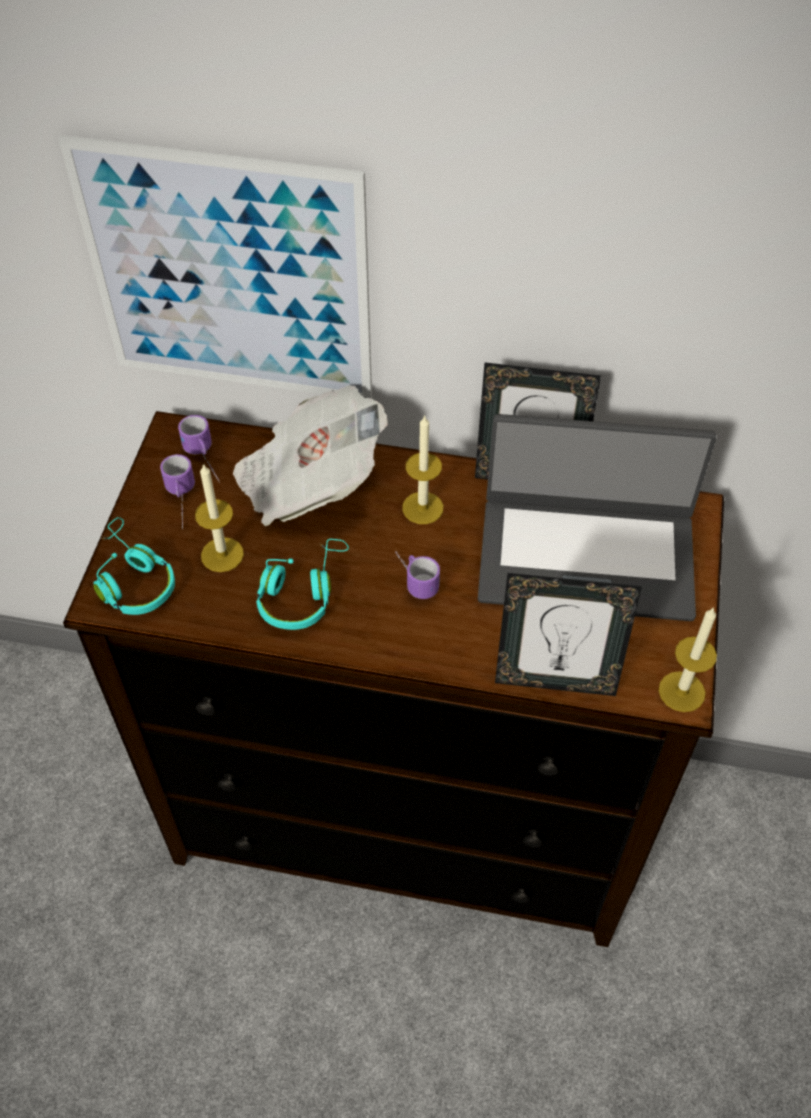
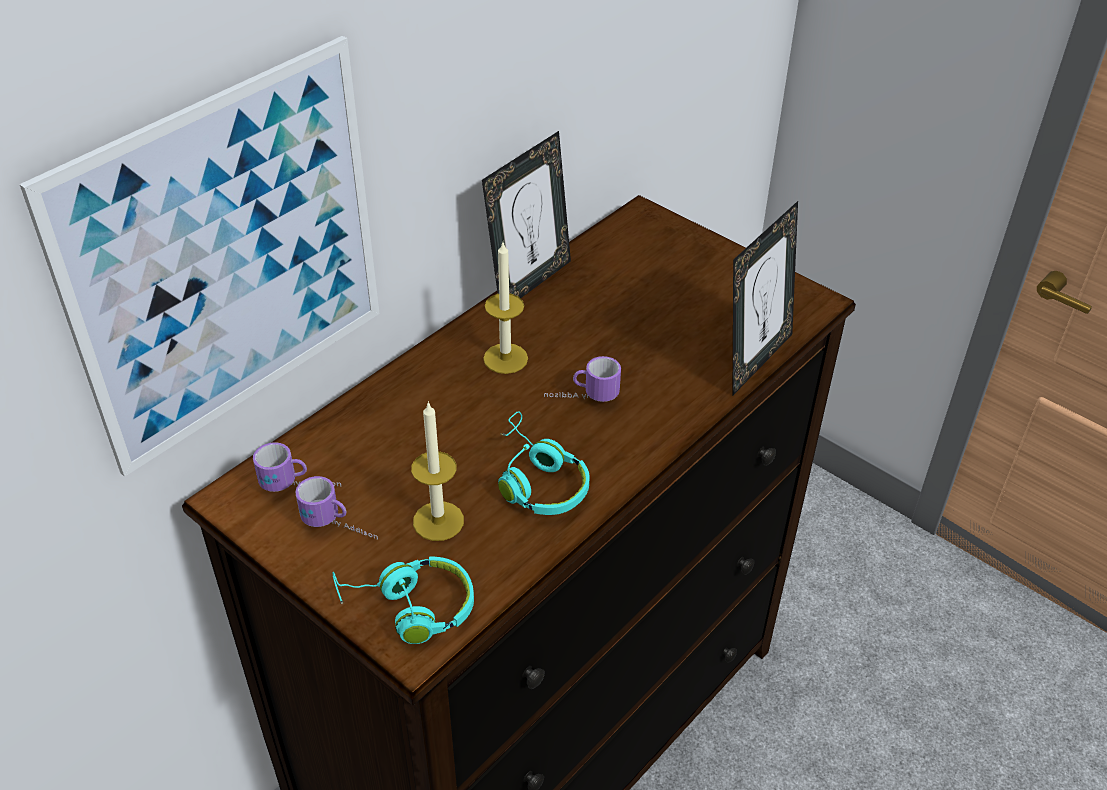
camera: 60 degrees left, 10 degrees down
newspaper [233,385,388,526] -> none
laptop [478,414,717,621] -> none
candle [659,607,717,712] -> none

